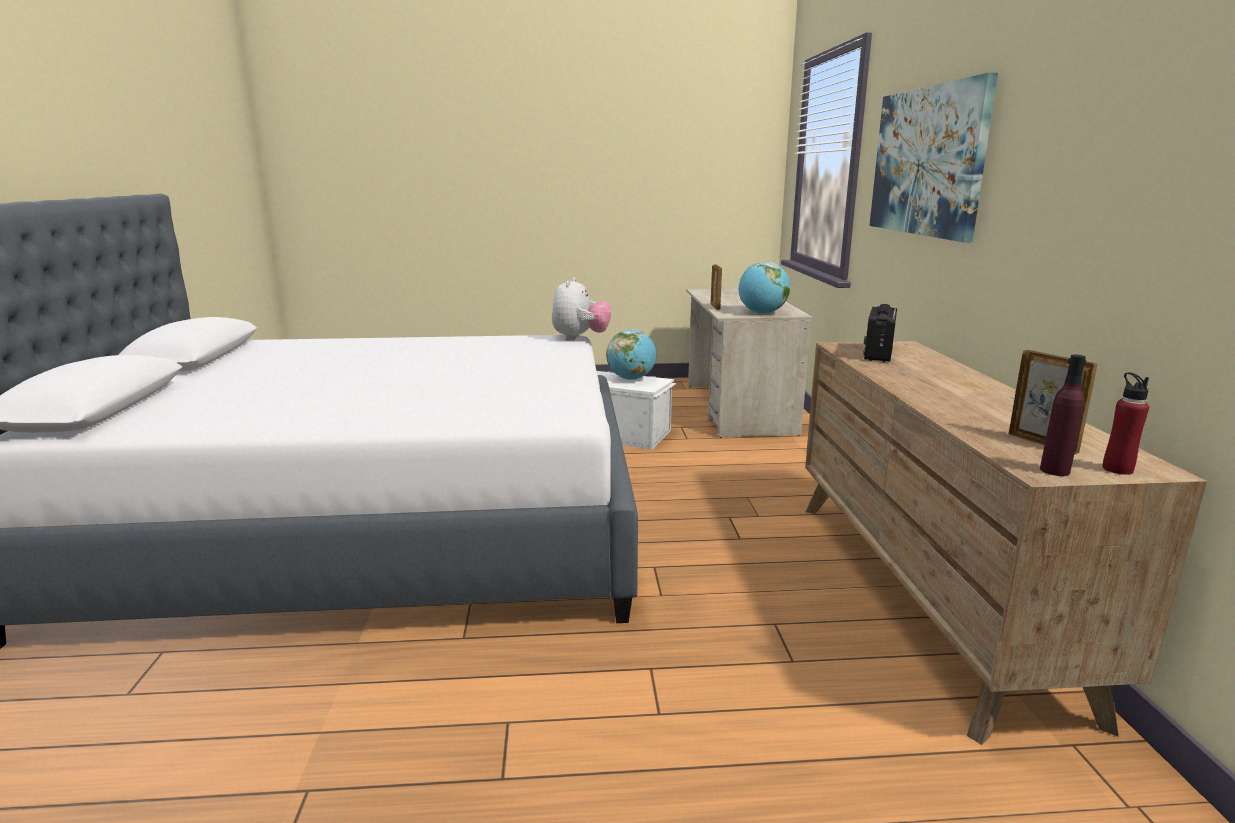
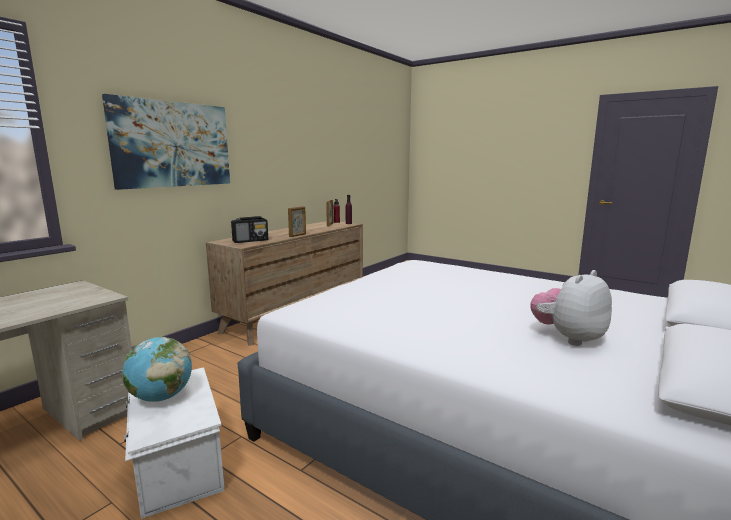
camera: 140 degrees left, 5 degrees down
plush toy [552,277,611,340] -> plush toy moved to [530,270,612,346]
picture frame [711,265,722,310] -> picture frame moved to [288,206,306,237]
globe [738,262,790,314] -> none

